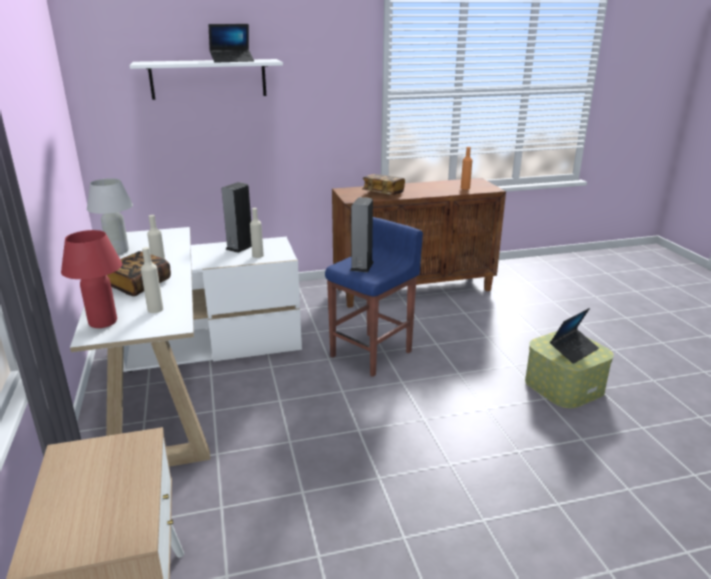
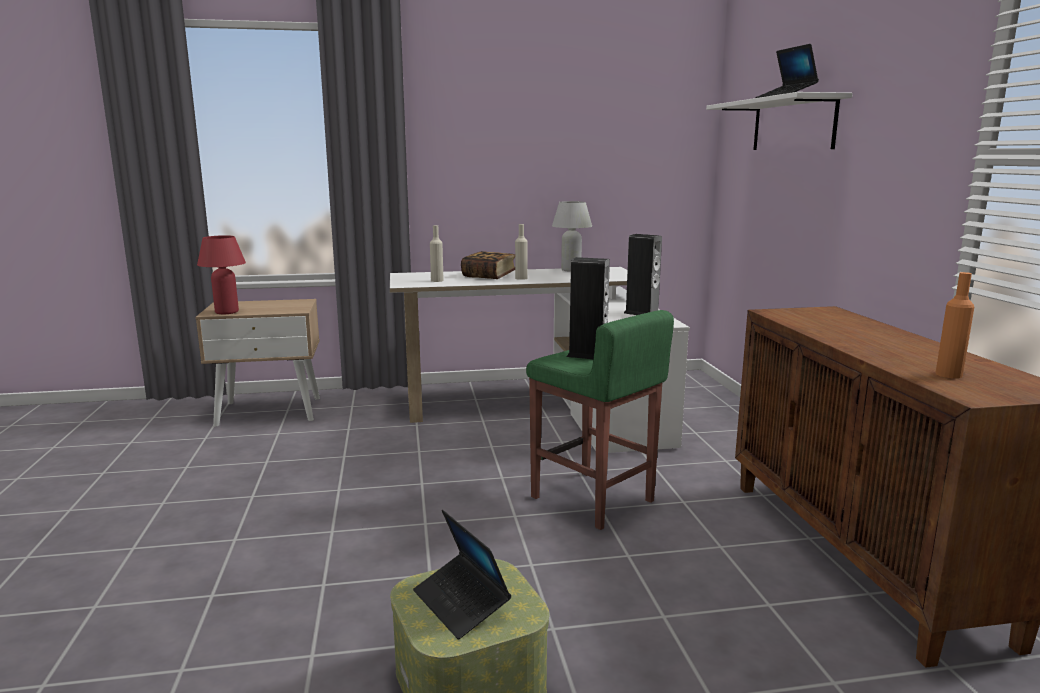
camera: 95 degrees right, 10 degrees down
red table lamp [61,230,122,328] -> red table lamp moved to [197,235,246,314]
beige bottle [250,208,264,258] -> none
blue stool [325,217,423,377] -> green stool [526,310,674,530]
book [362,174,405,195] -> none

